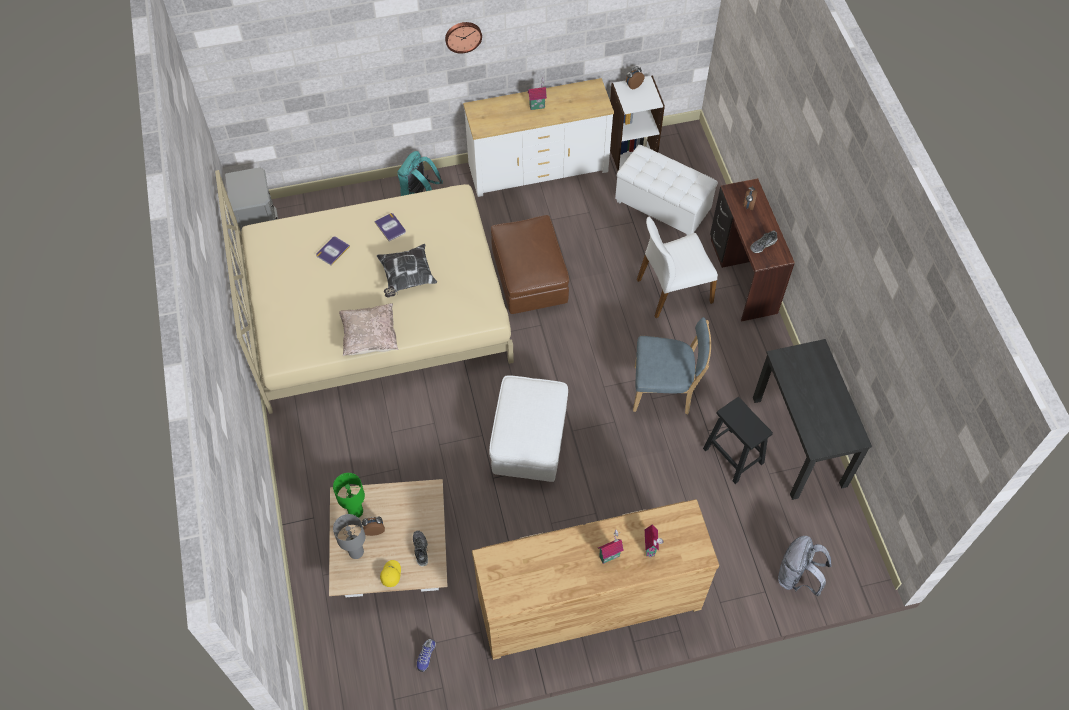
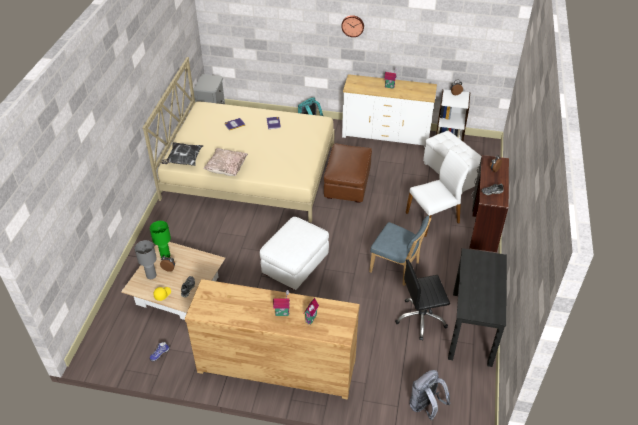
camera: 25 degrees right, 15 degrees down
pillow [377,244,437,297] -> pillow moved to [162,142,204,166]
white chair [637,217,718,318] -> white chair turned 150 degrees clockwise [406,149,469,237]
black stool [703,397,773,484] -> black office chair [395,259,450,340]

